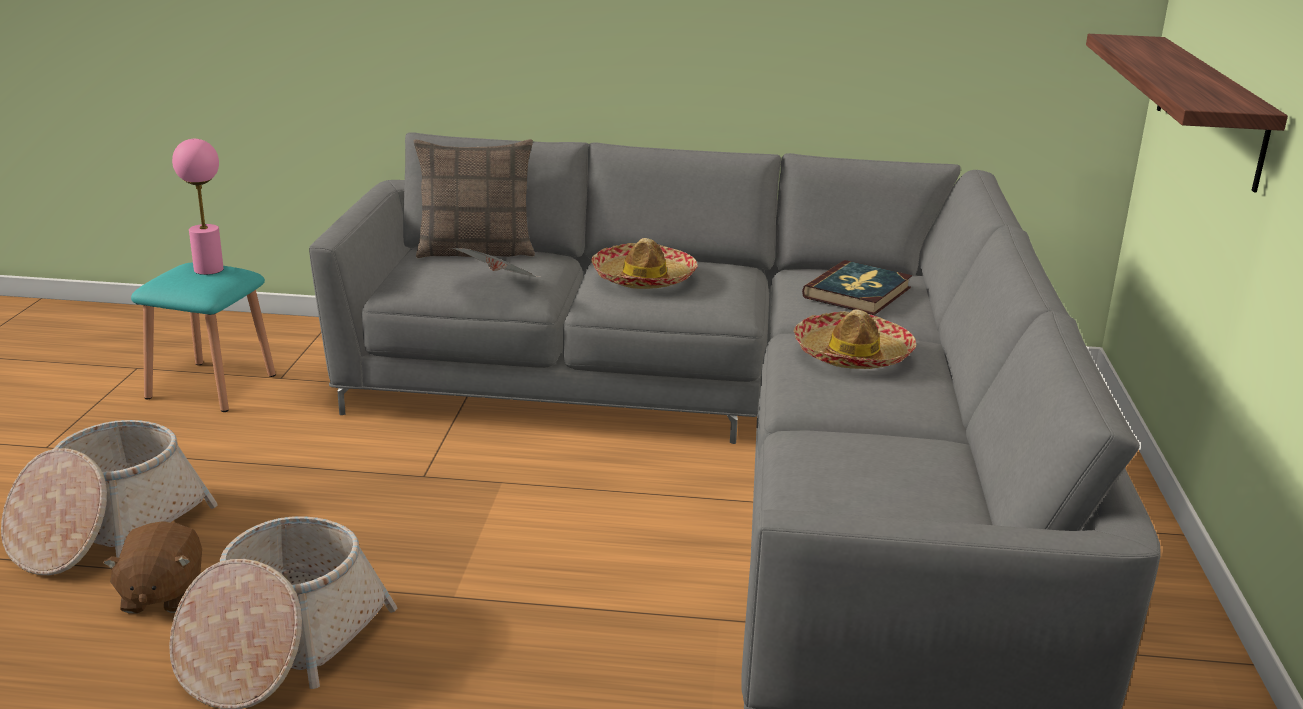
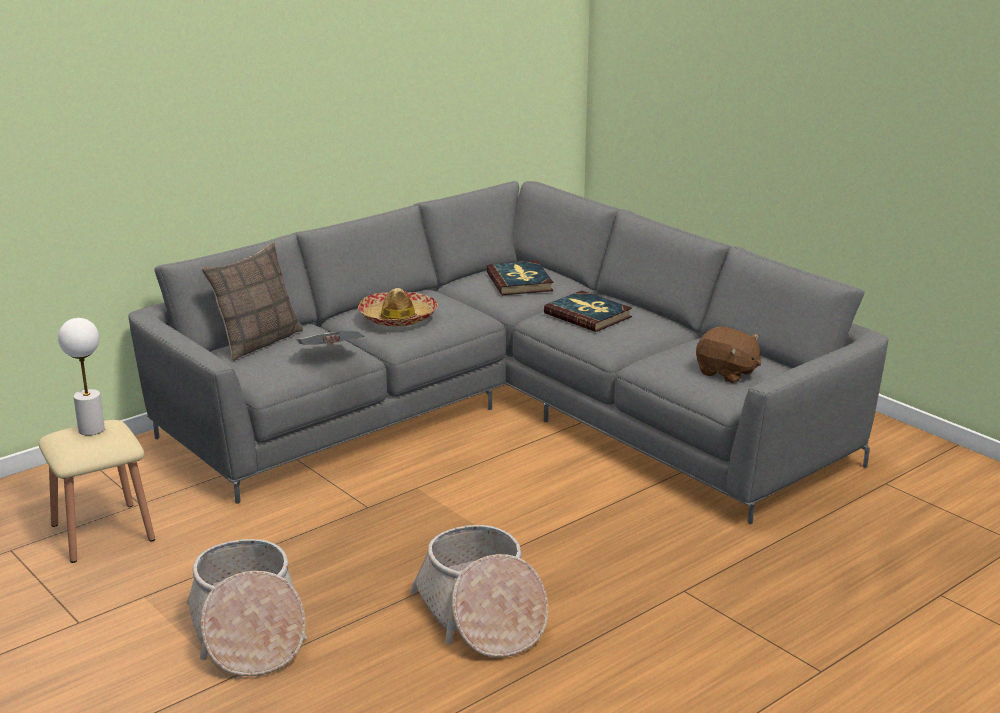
camera: 45 degrees left, 0 degrees up
brown plush toy [103,521,202,614] -> brown plush toy moved to [696,326,761,383]
turquoise stool [131,263,276,412] -> beige stool [38,420,155,563]
pink table lamp [172,139,224,275] -> white table lamp [58,318,105,436]
hat [794,310,916,369] -> book [544,291,632,332]
shelf [1086,34,1288,192] -> none

